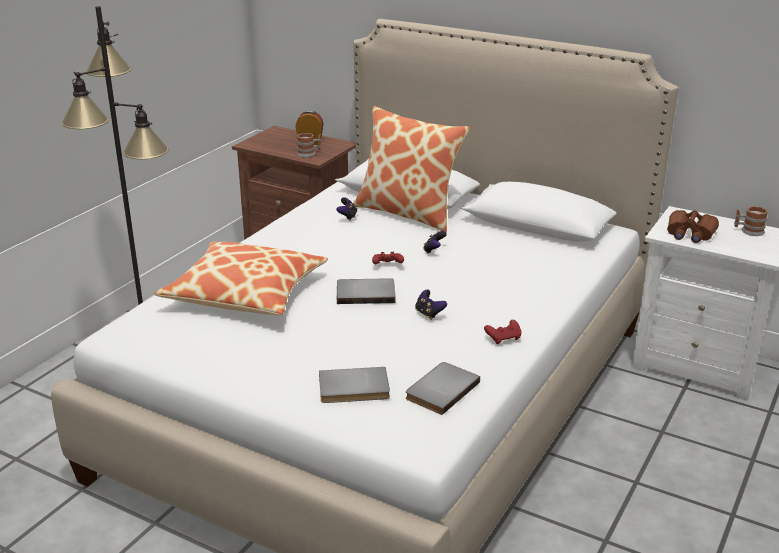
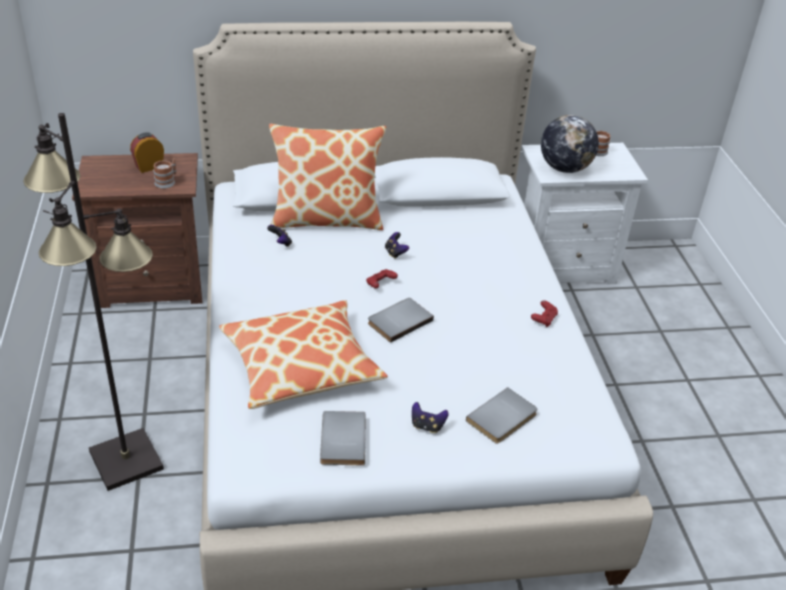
camera: 40 degrees left, 10 degrees up
grey book [406,362,480,415] -> grey book moved to [320,411,365,465]
game controller [415,290,447,320] -> game controller moved to [412,402,449,433]
brown binoculars [667,210,719,243] -> globe [541,115,599,173]

